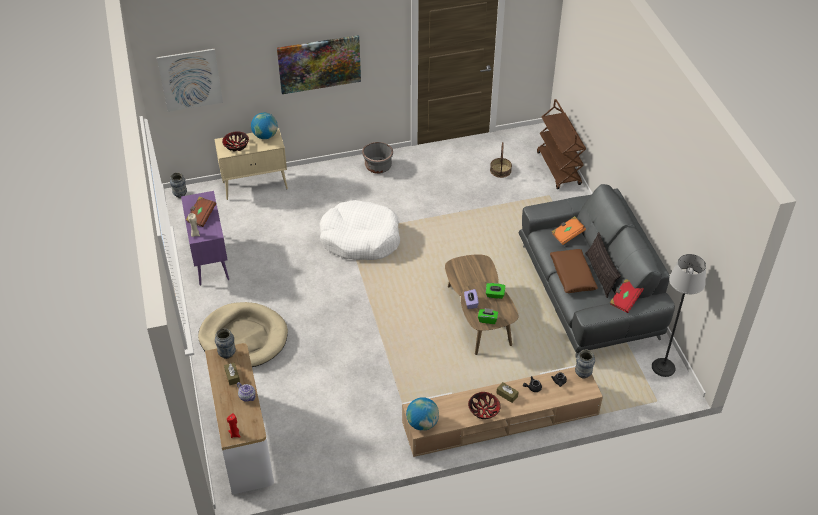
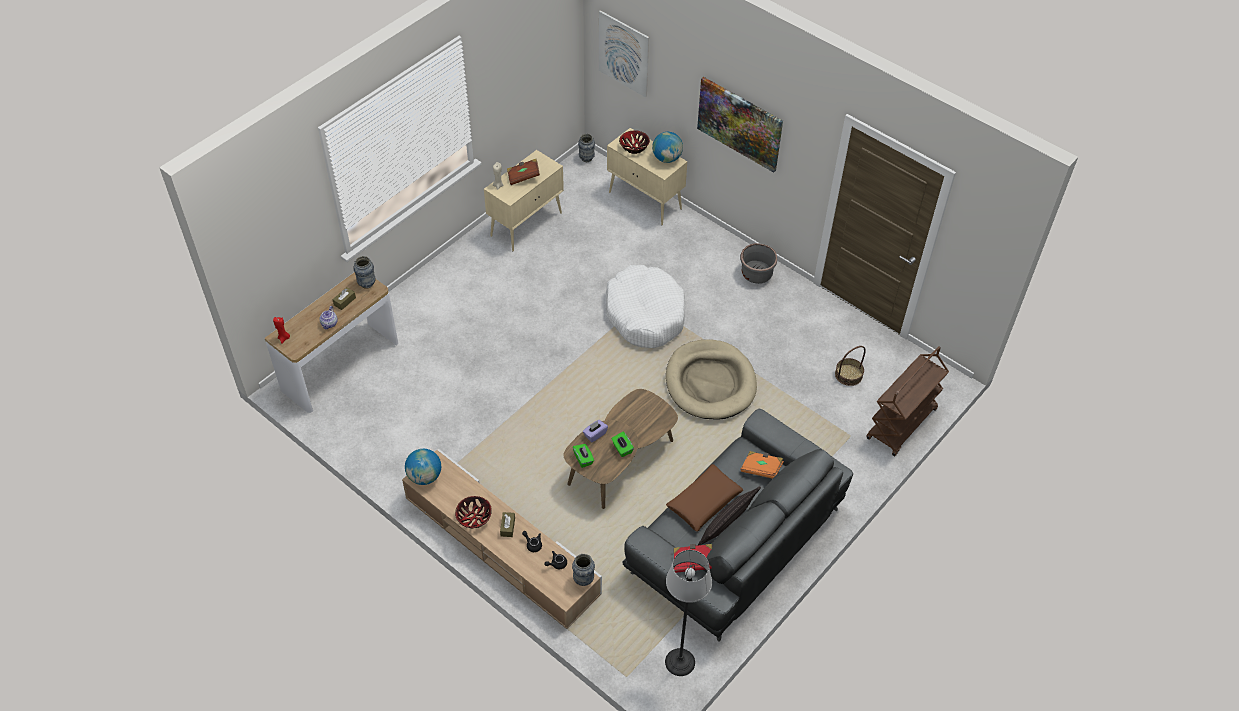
camera: 55 degrees right, 5 degrees up
purple cabinet [181,191,229,286] -> beige cabinet [484,150,564,251]
beige dog bed [198,302,288,367] -> beige dog bed moved to [666,339,757,419]

